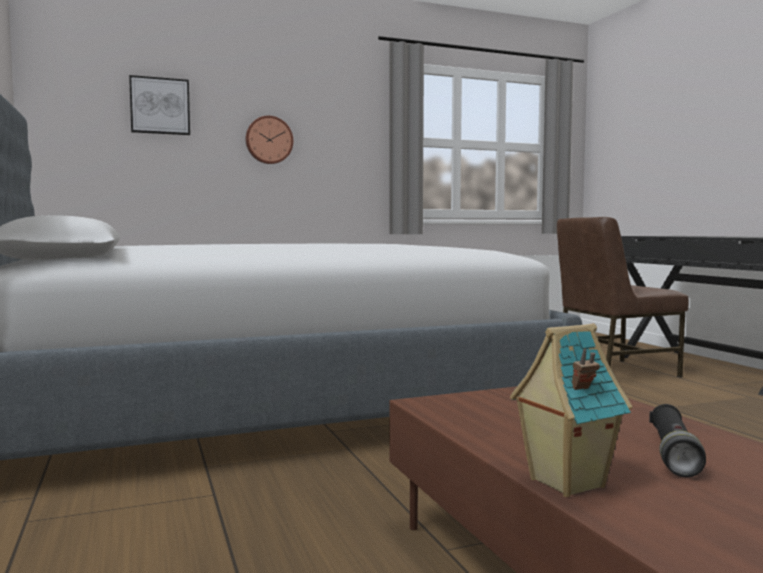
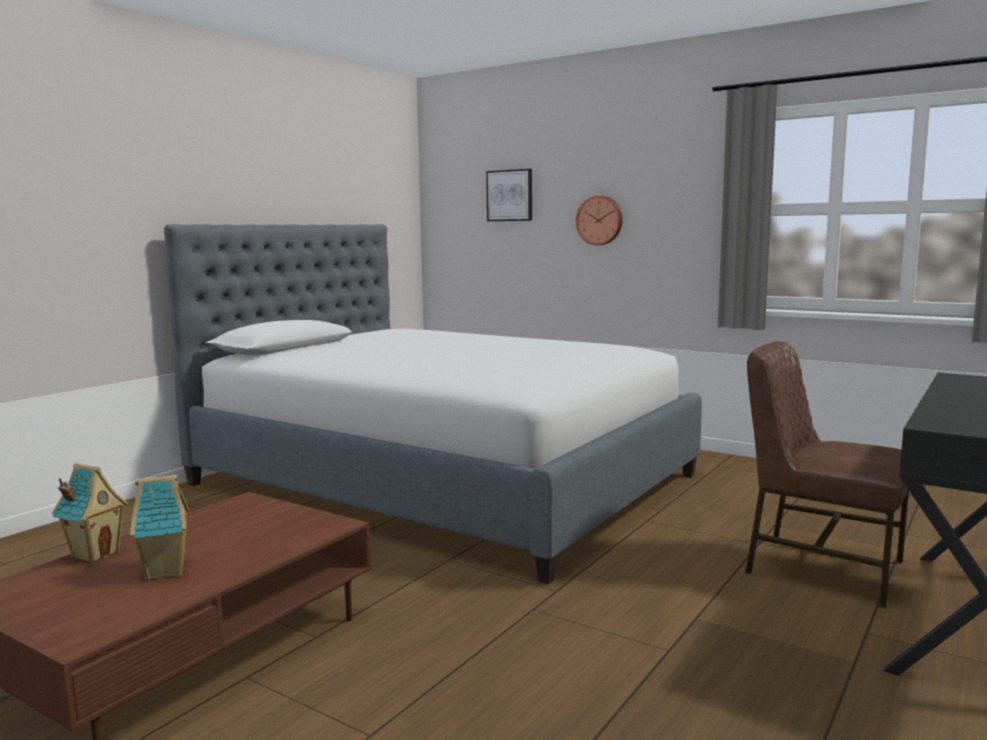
camera: 55 degrees right, 5 degrees up
black flashlight [649,404,706,477] -> toy house [130,475,189,580]

